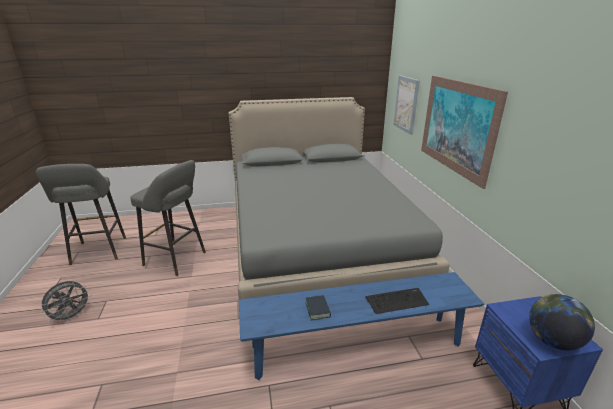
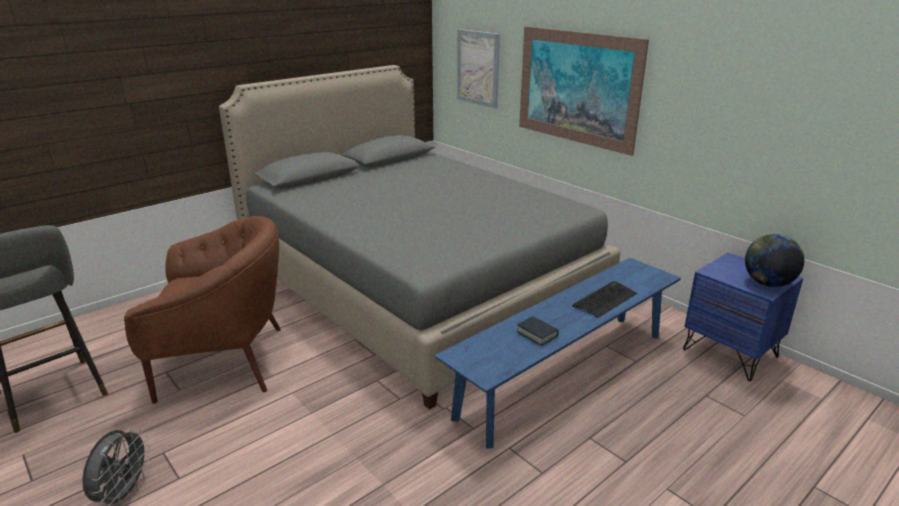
camera: 30 degrees left, 0 degrees up
grey stool [130,160,206,276] -> brown armchair [124,216,281,404]

